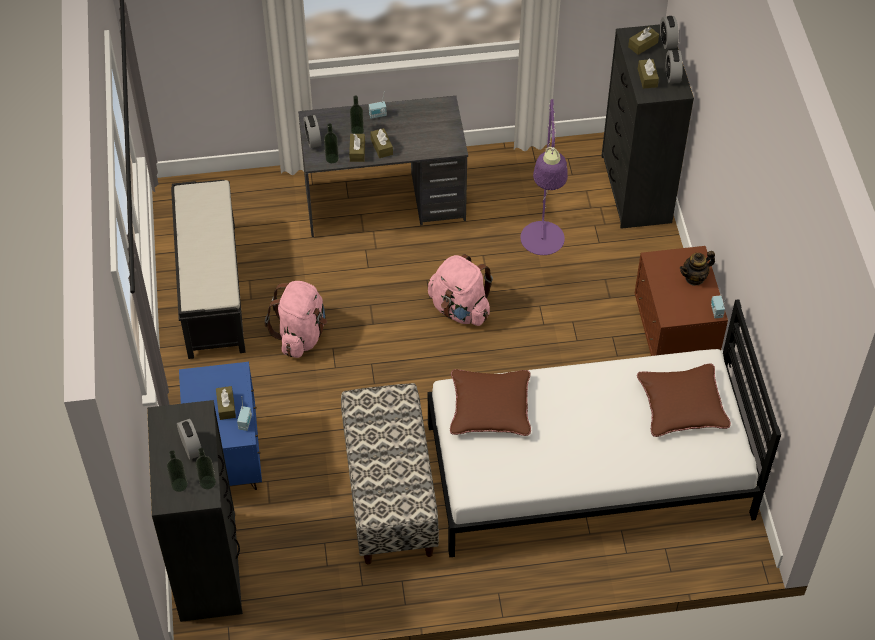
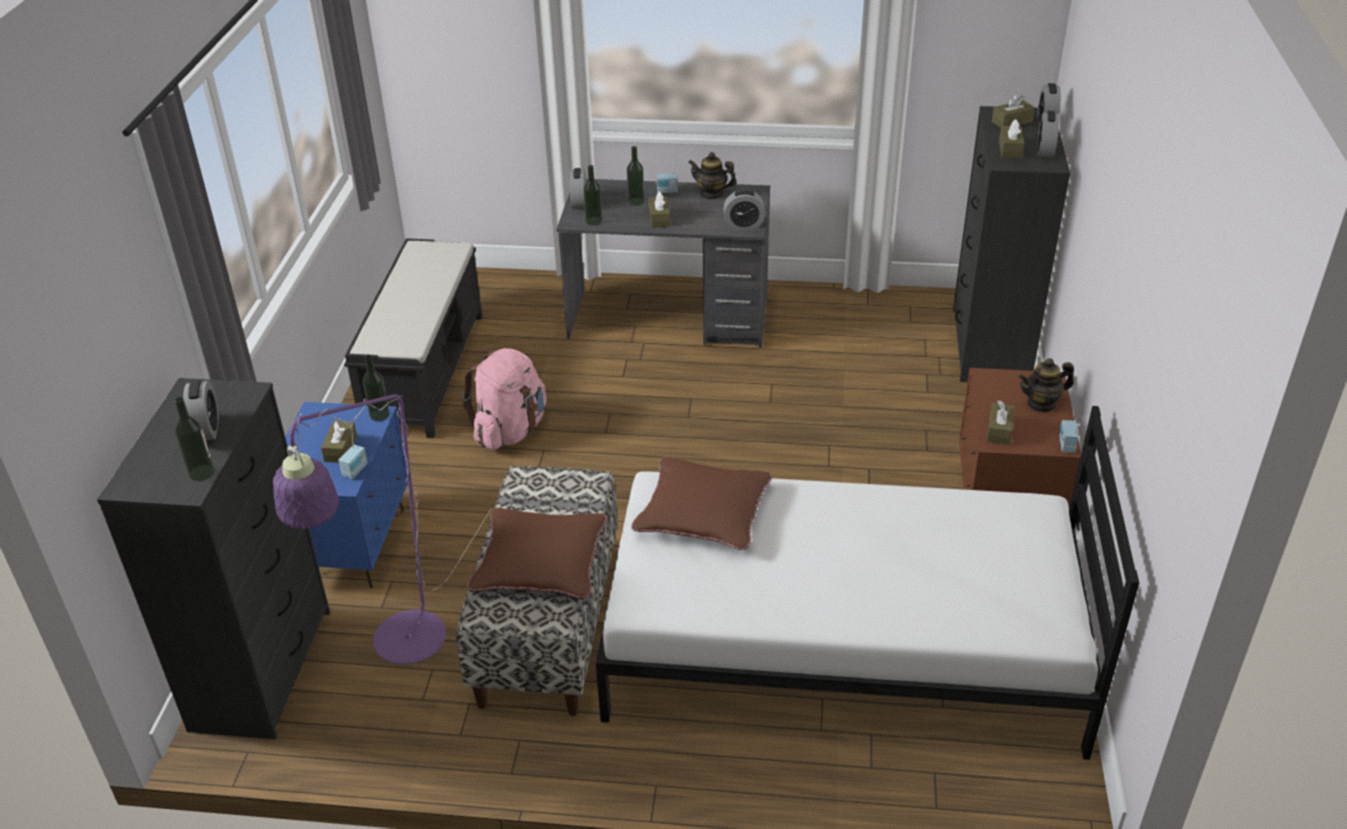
camera: 15 degrees right, 15 degrees down
bottle [167,450,188,492] -> bottle moved to [363,355,390,421]
brown tissue box [349,134,365,162] -> brown tissue box moved to [987,401,1014,445]
pink backpack [428,254,493,326] -> none
purple floor lamp [520,99,568,255] -> purple floor lamp moved to [273,394,492,664]
brown pillow [637,363,731,437] -> brown pillow moved to [467,508,607,598]
none -> teapot [688,152,737,199]
none -> alarm clock [724,189,765,229]

